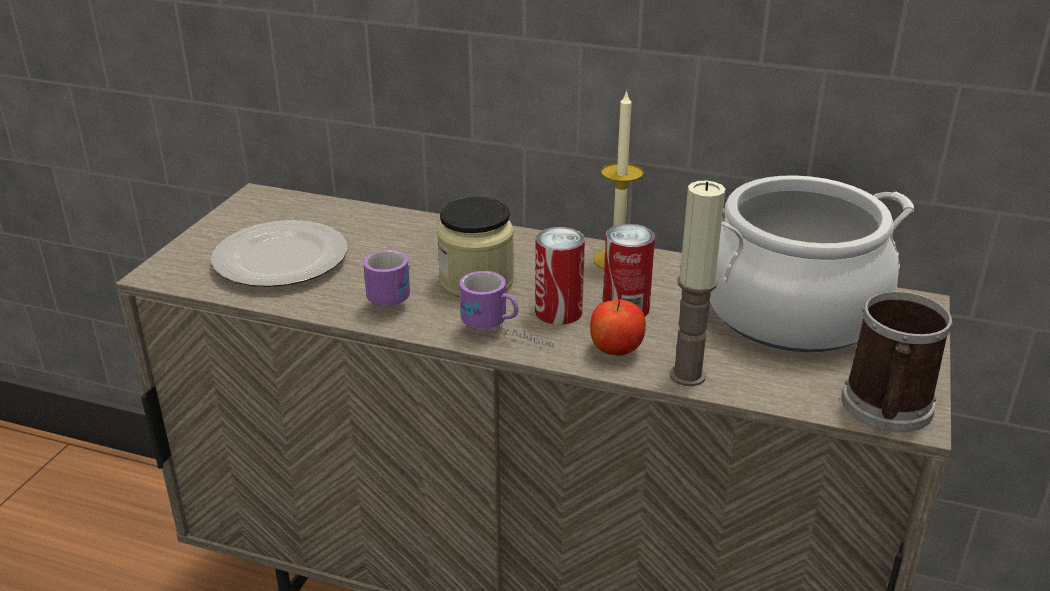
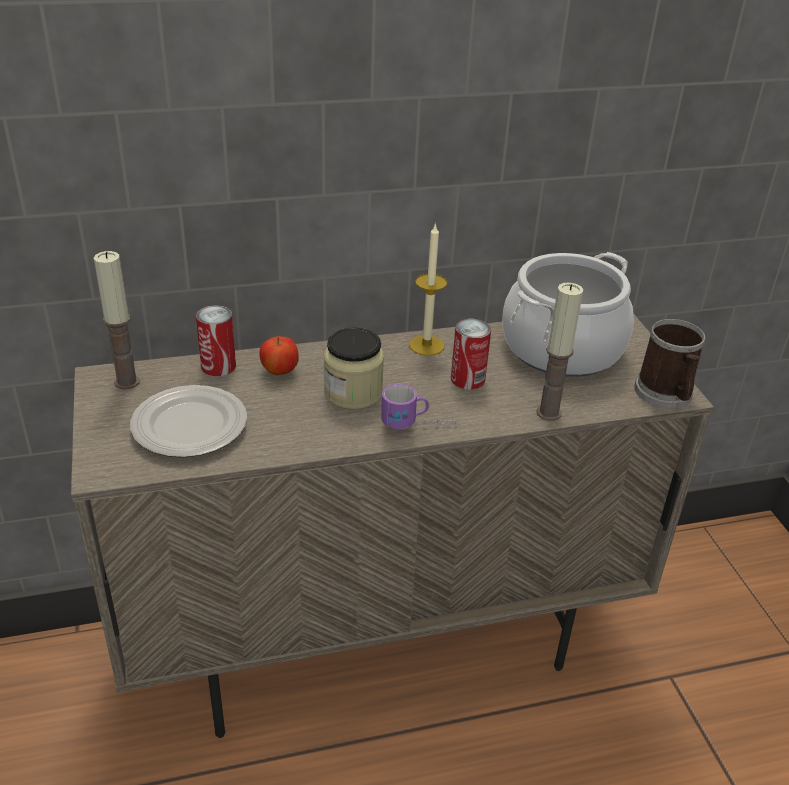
camera: 35 degrees left, 5 degrees up
mug [363,250,410,306] -> none
can [535,227,585,325] -> can moved to [196,306,236,376]
apple [590,300,646,356] -> apple moved to [259,336,299,375]
none -> candle [94,251,140,390]

